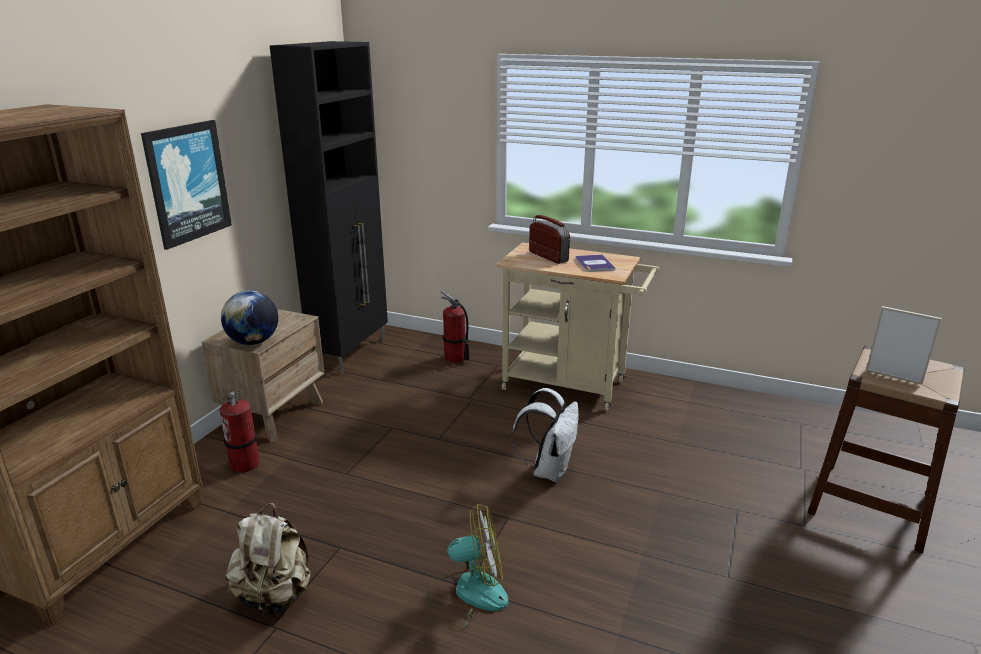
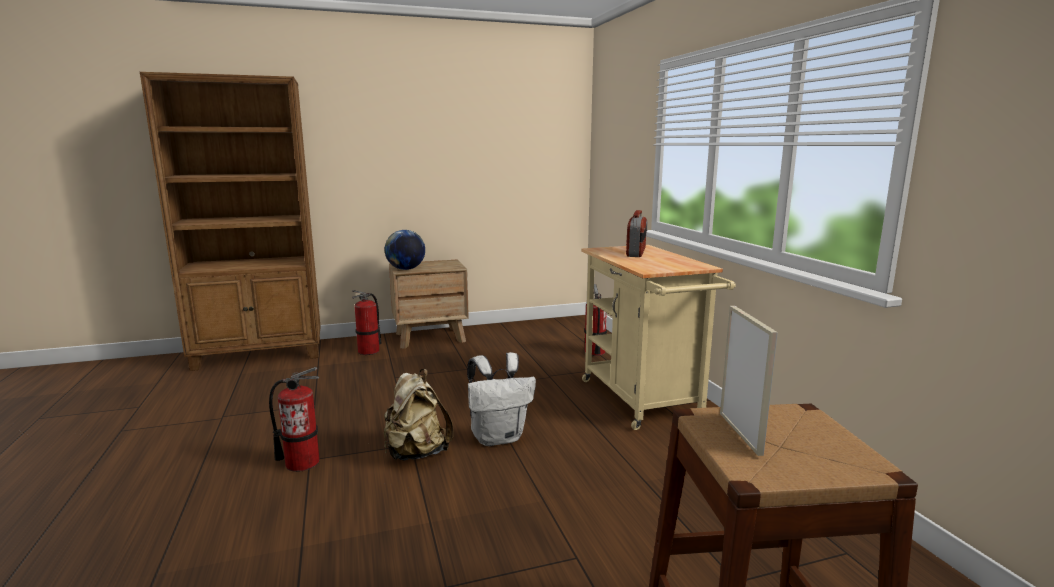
camera: 50 degrees right, 10 degrees down
picture [141,120,232,250] -> none
beige backpack [226,503,311,616] -> beige backpack moved to [384,369,454,460]
black cabinet [269,41,388,374] -> none
fan [427,504,508,631] -> fire extinguisher [269,367,319,472]
book [575,254,615,272] -> none

